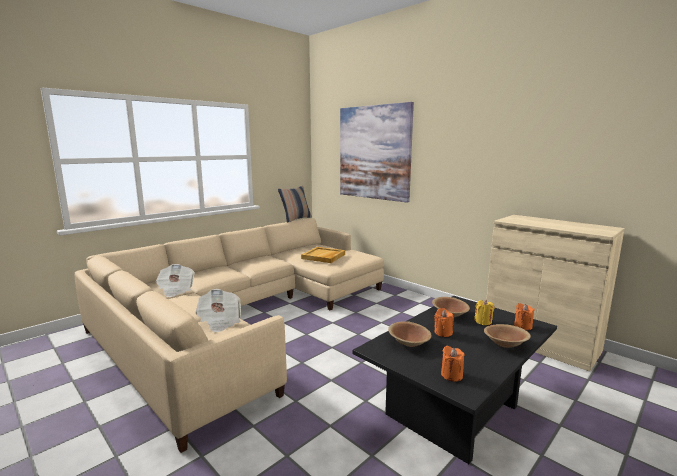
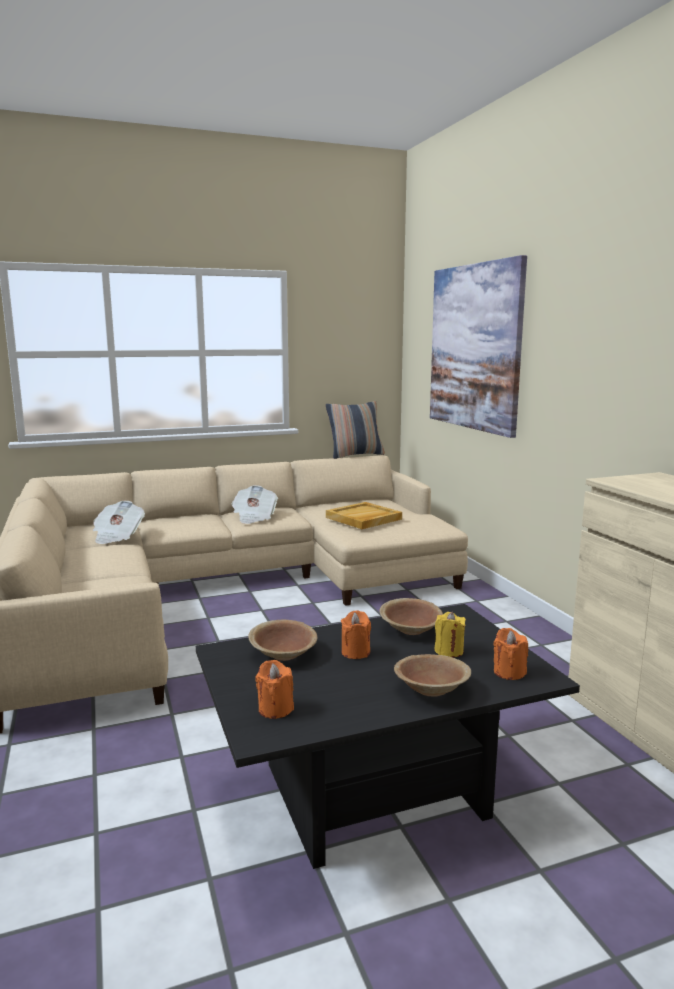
camera: 25 degrees right, 0 degrees up
newspaper [196,289,241,332] -> newspaper moved to [231,485,278,524]

